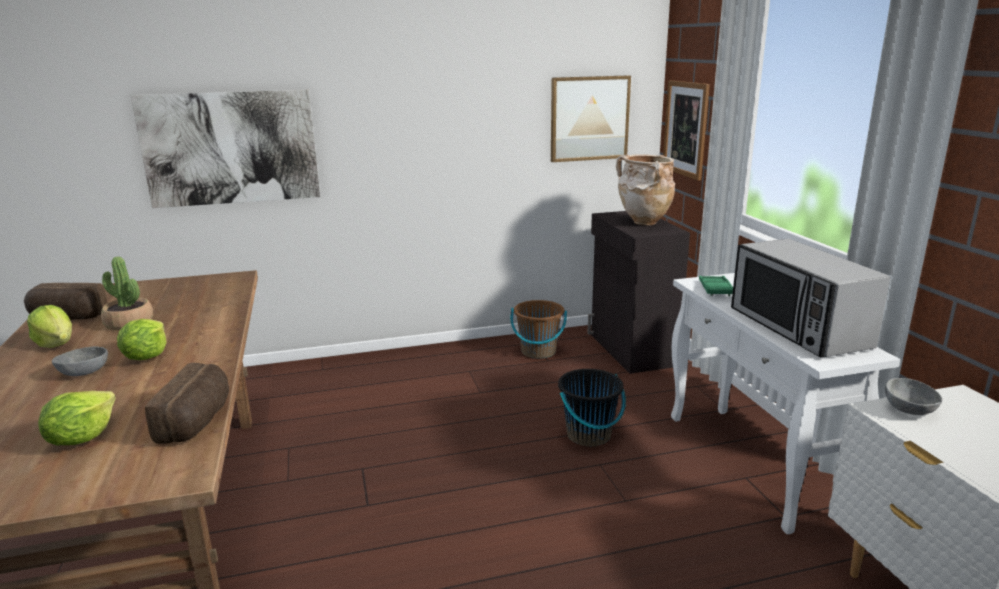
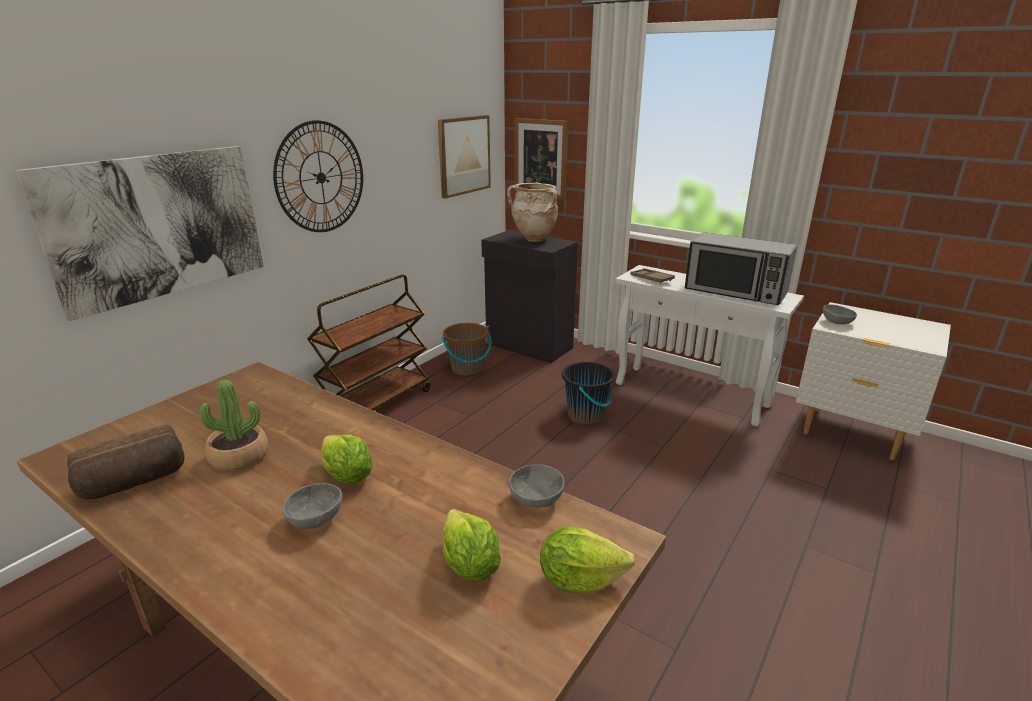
camera: 40 degrees left, 5 degrees up
lettuce [27,305,72,348] -> lettuce moved to [540,526,635,594]
bread [145,363,229,444] -> grey bowl [509,464,564,508]
green tray [699,276,733,296] -> brown tray [630,268,675,284]
none -> wall clock [273,120,363,232]
none -> brown cart [307,275,431,411]

